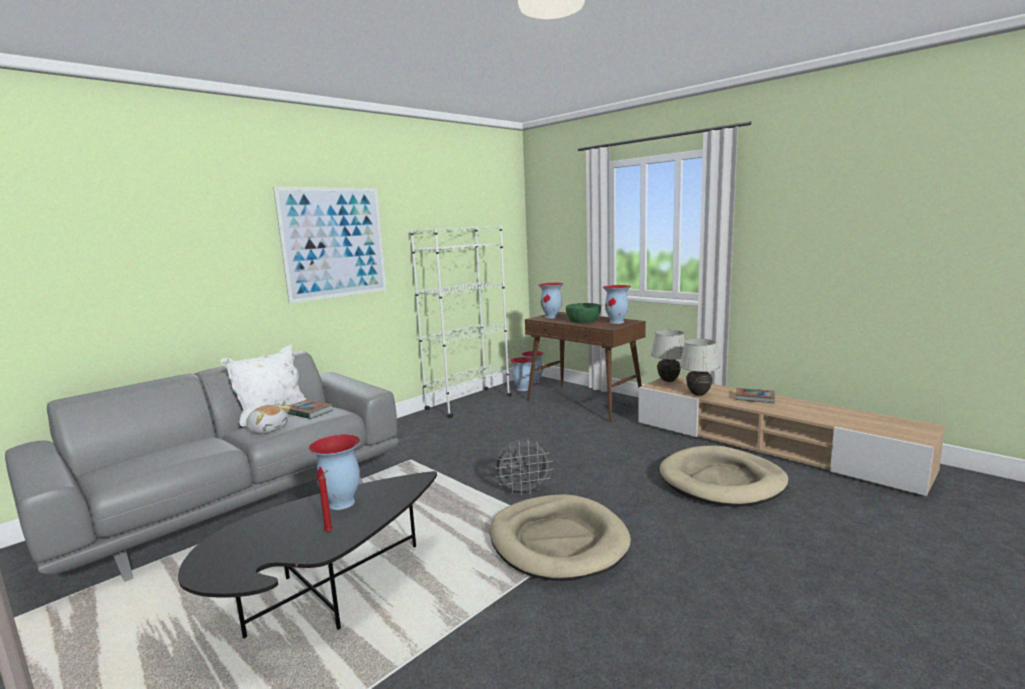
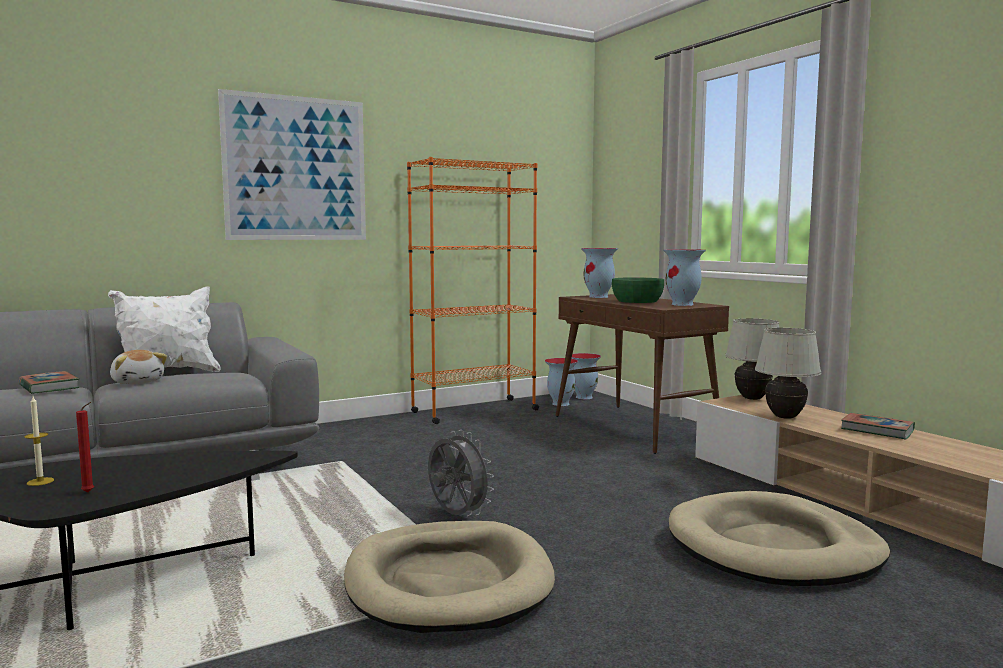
camera: 15 degrees right, 5 degrees down
book [287,400,333,419] -> book moved to [19,371,80,394]
vase [308,434,360,510] -> none
white bookcase [410,225,512,418] -> orange bookcase [407,157,539,424]
grey fan [495,439,553,496] -> grey fan turned 135 degrees counterclockwise [428,430,494,516]
none -> candle [25,397,54,486]

